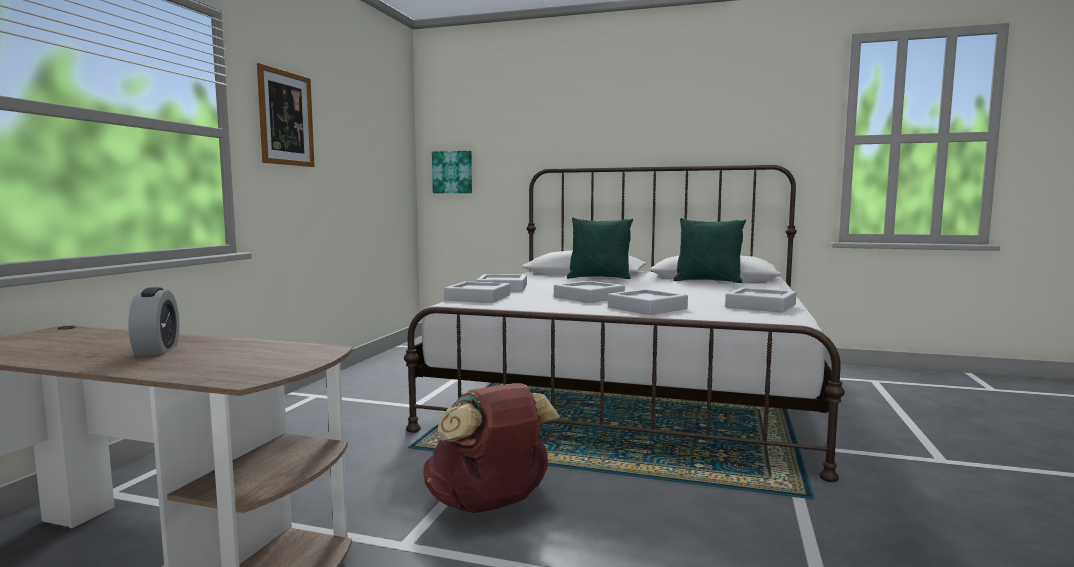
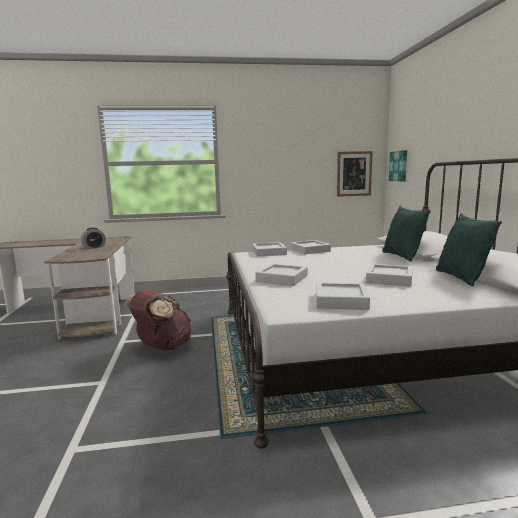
camera: 65 degrees right, 5 degrees up
picture [257,63,315,167] -> picture moved to [337,151,373,197]
grey tray [554,281,625,303] -> grey tray moved to [366,264,413,286]

